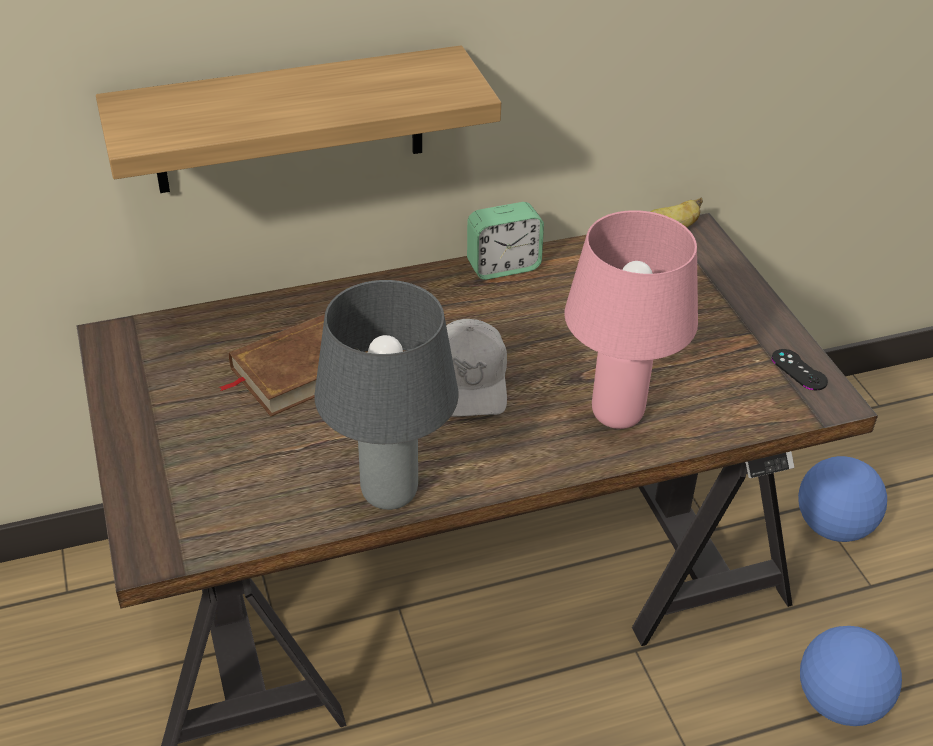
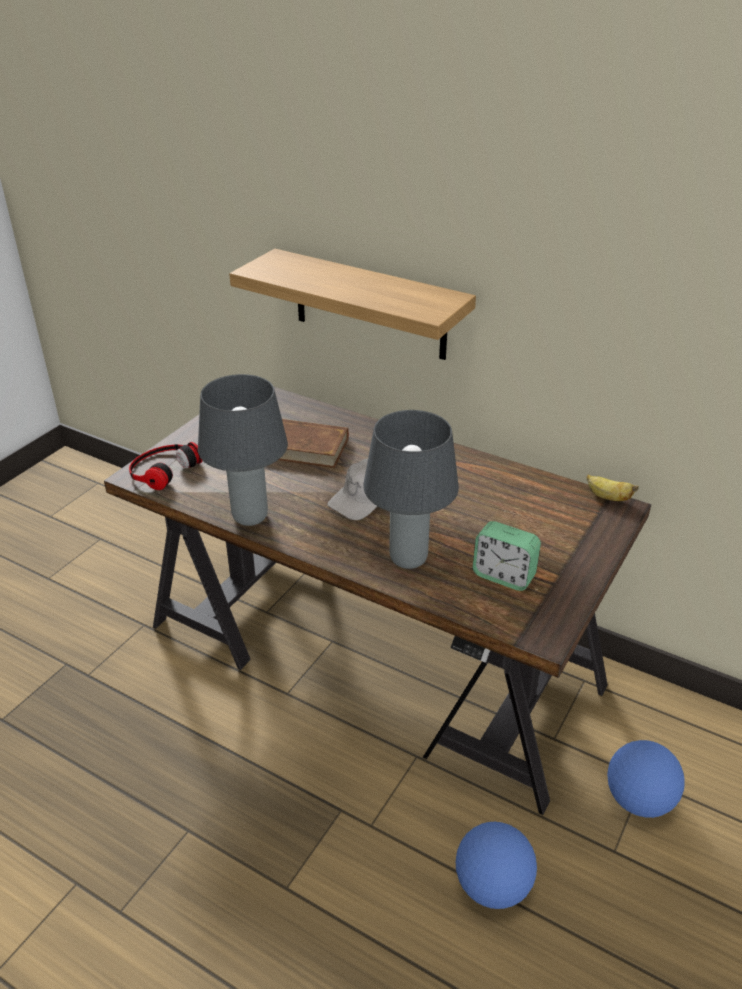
camera: 50 degrees right, 5 degrees down
alarm clock [467,202,544,280] -> alarm clock moved to [473,521,541,591]
pink table lamp [564,210,698,429] -> grey table lamp [363,410,459,569]
black game controller [772,349,828,390] -> none
none -> headphones [129,442,203,490]

